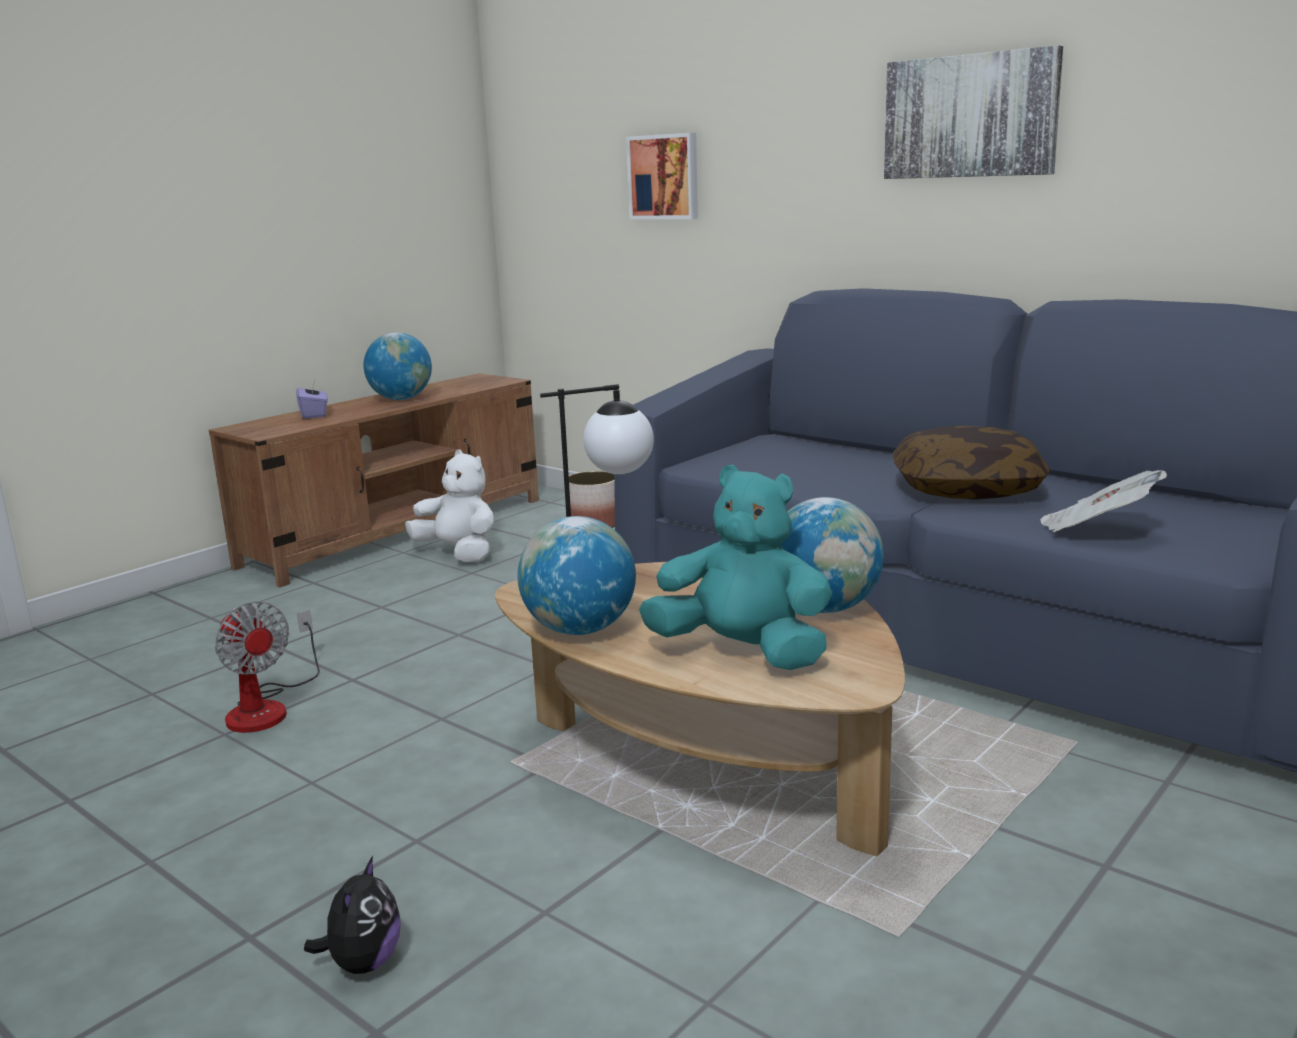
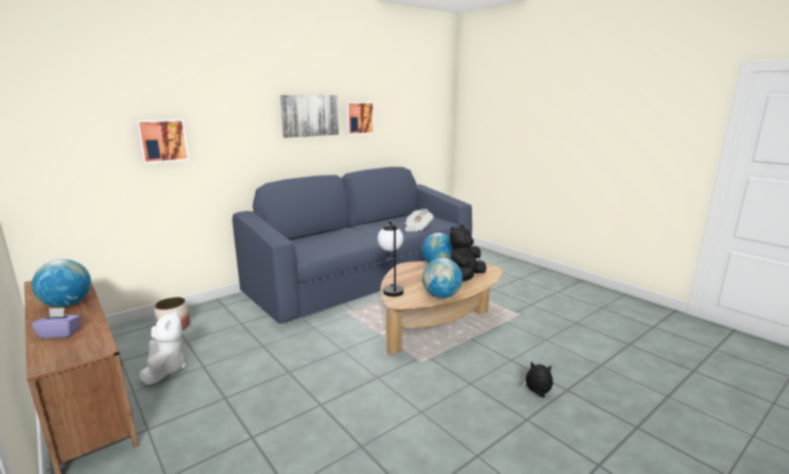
camera: 80 degrees left, 0 degrees up
fan [215,601,320,733] -> none
white plush toy [405,450,495,562] -> white plush toy turned 120 degrees clockwise [139,310,186,385]
turquoise plush toy [639,465,832,670] -> black plush toy [450,225,487,281]
pillow [893,426,1049,500] -> none
none -> picture [345,102,375,135]

